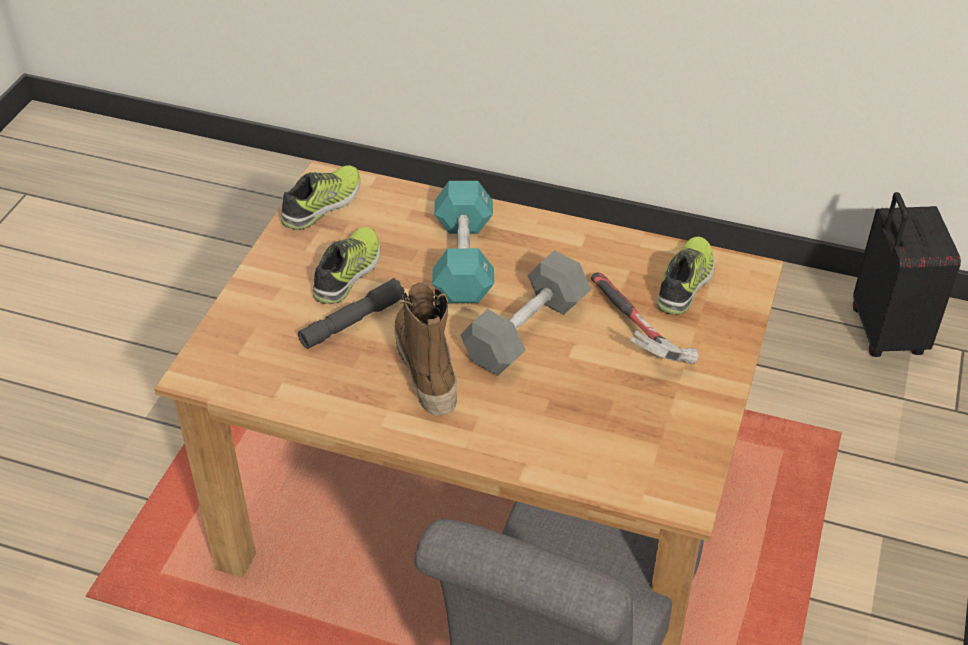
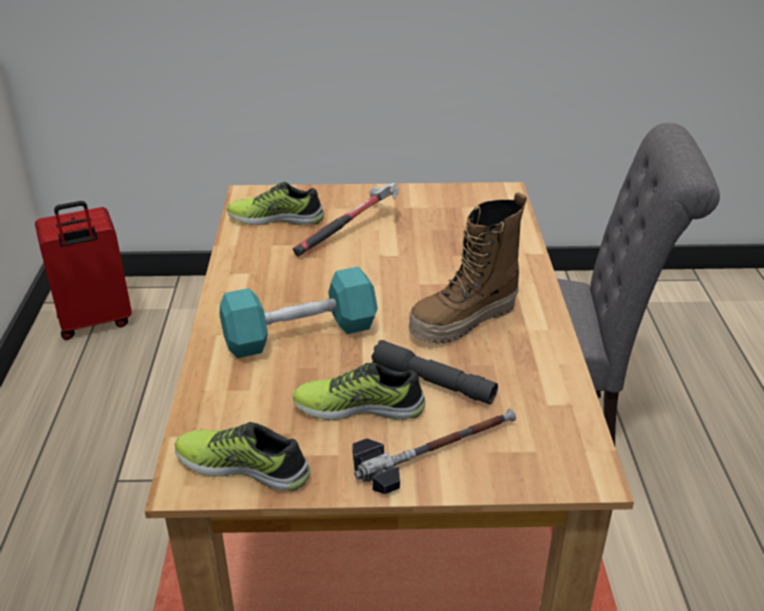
camera: 110 degrees left, 10 degrees down
grey dumbbell [460,250,591,376] -> none
black suitcase [853,192,961,357] -> red suitcase [35,201,132,340]
none -> hammer [352,409,516,494]

